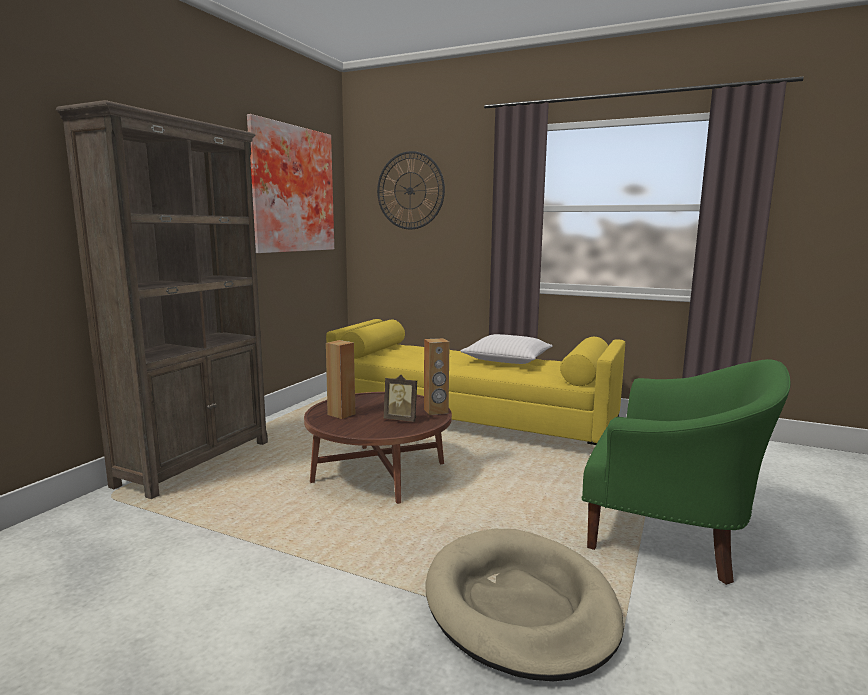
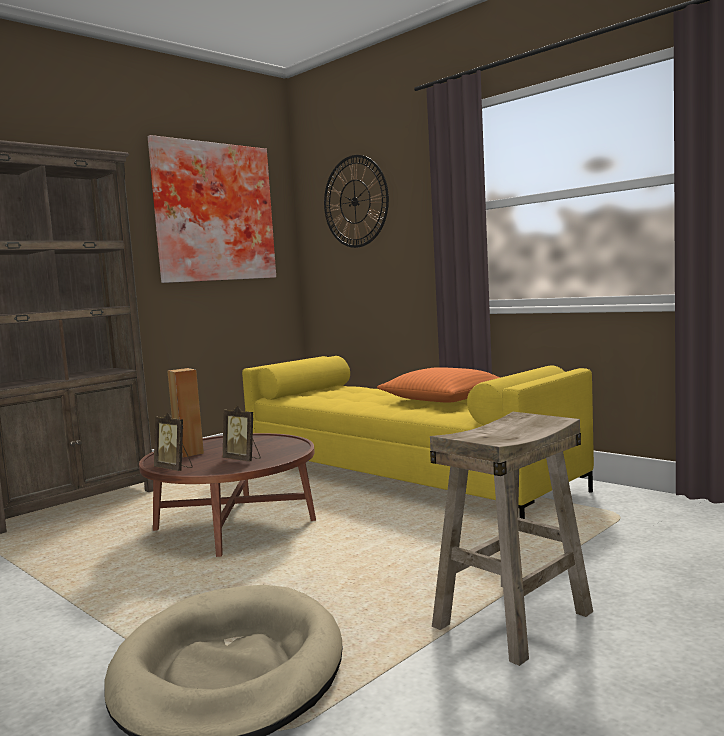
camera: 20 degrees right, 5 degrees down
brown speaker [424,338,450,415] -> none
white pillow [461,334,553,364] -> orange pillow [377,367,501,402]
green armchair [582,359,790,585] -> beige stool [430,412,593,666]
none -> picture frame [154,412,193,471]

